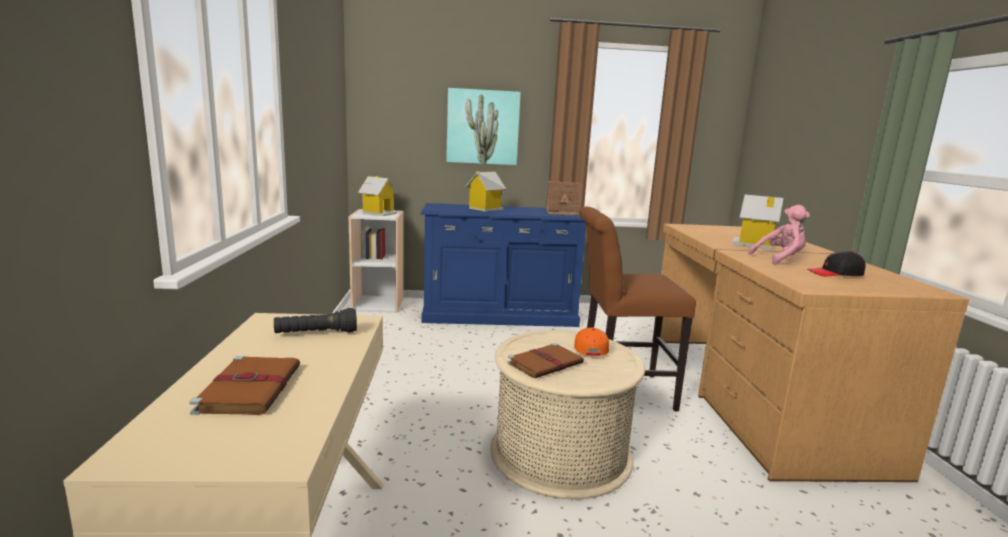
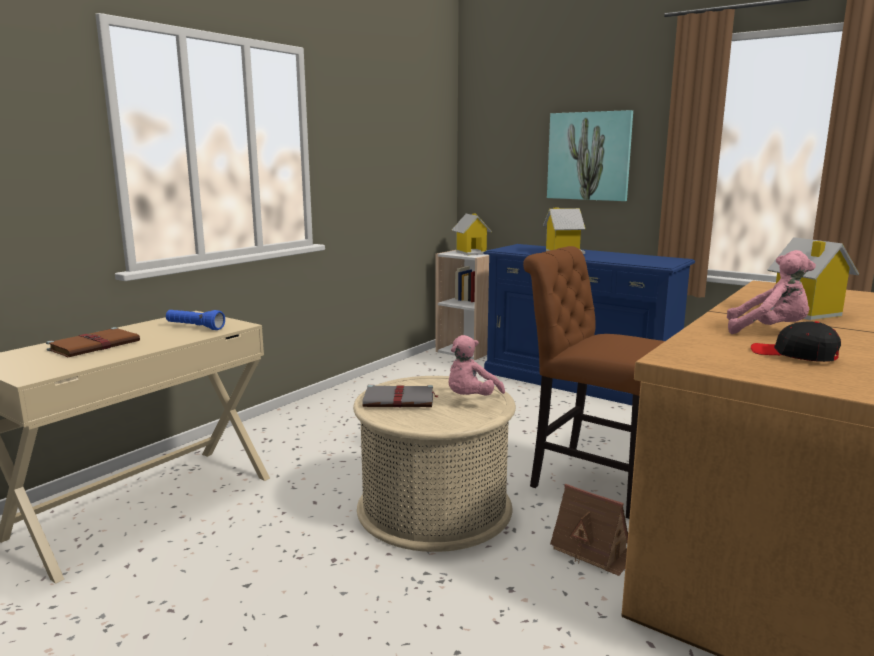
camera: 40 degrees right, 0 degrees up
black flashlight [274,308,357,333] -> blue flashlight [166,310,225,330]
brown book [508,343,584,378] -> grey book [362,385,439,407]
toy house [546,181,580,216] -> toy house moved to [550,484,628,576]
orange cap [574,327,609,356] -> pink plush toy [449,335,505,396]

